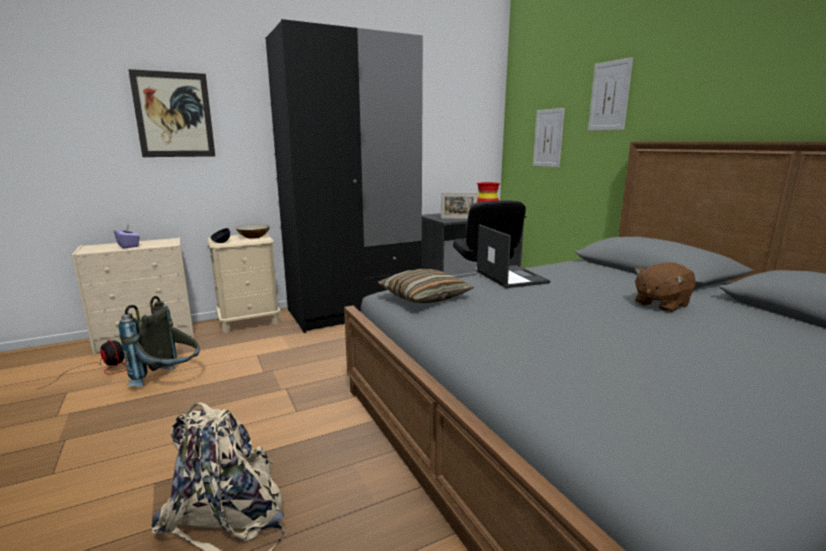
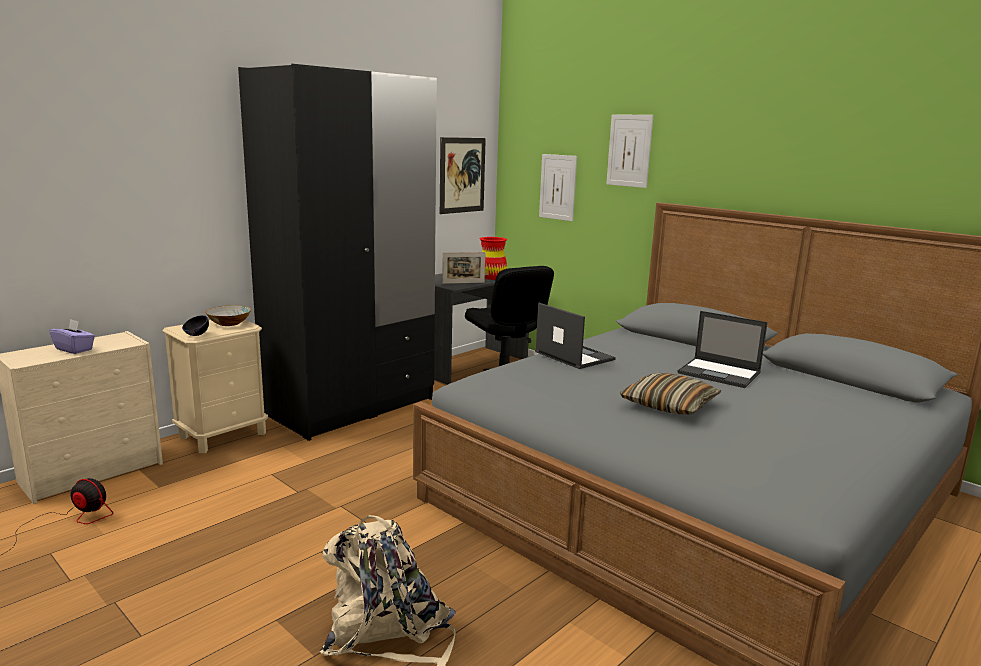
camera: 20 degrees left, 0 degrees up
grey backpack [119,296,200,387] -> none
picture [128,69,215,157] -> picture moved to [440,137,486,214]
pillow [378,269,474,303] -> pillow moved to [620,373,721,414]
brown plush toy [634,263,695,312] -> laptop [677,311,768,388]

